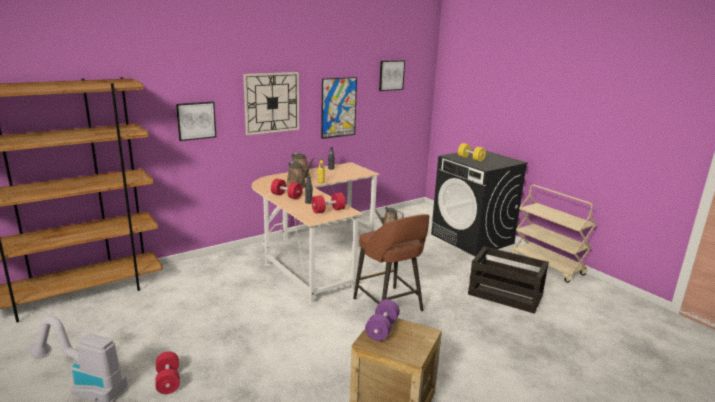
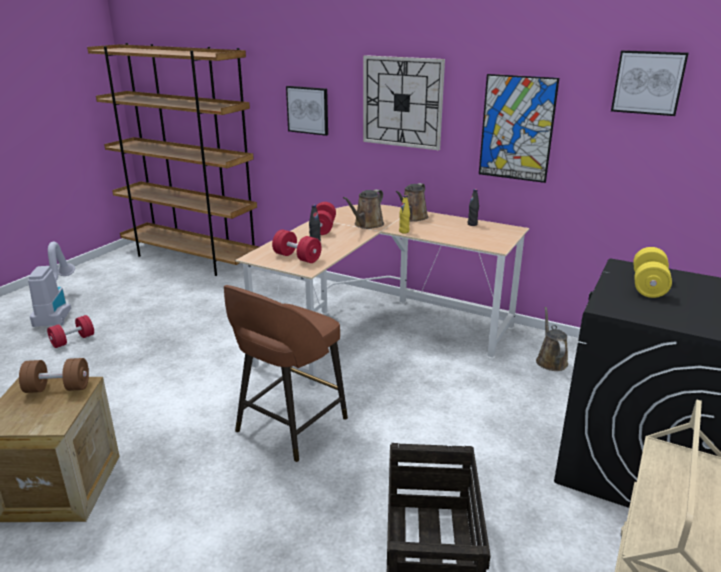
camera: 65 degrees right, 5 degrees up
purple dumbbell [365,299,400,341] -> brown dumbbell [19,358,89,393]

